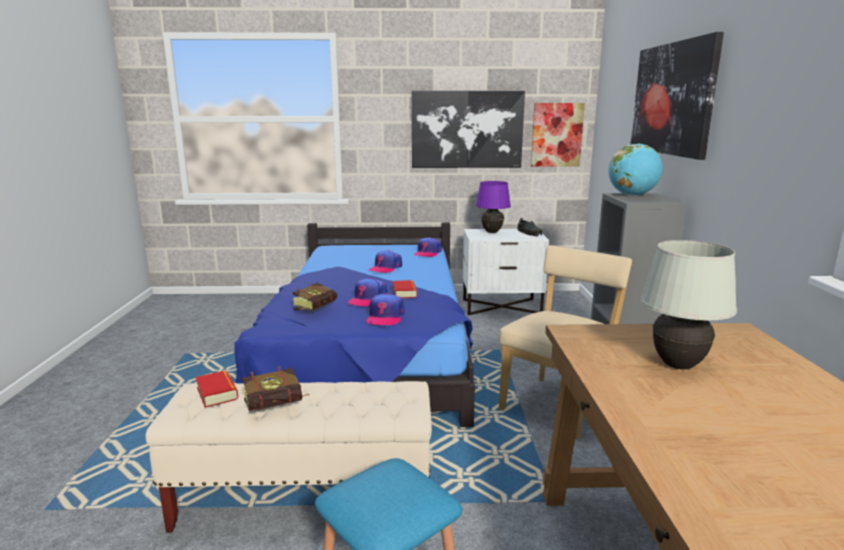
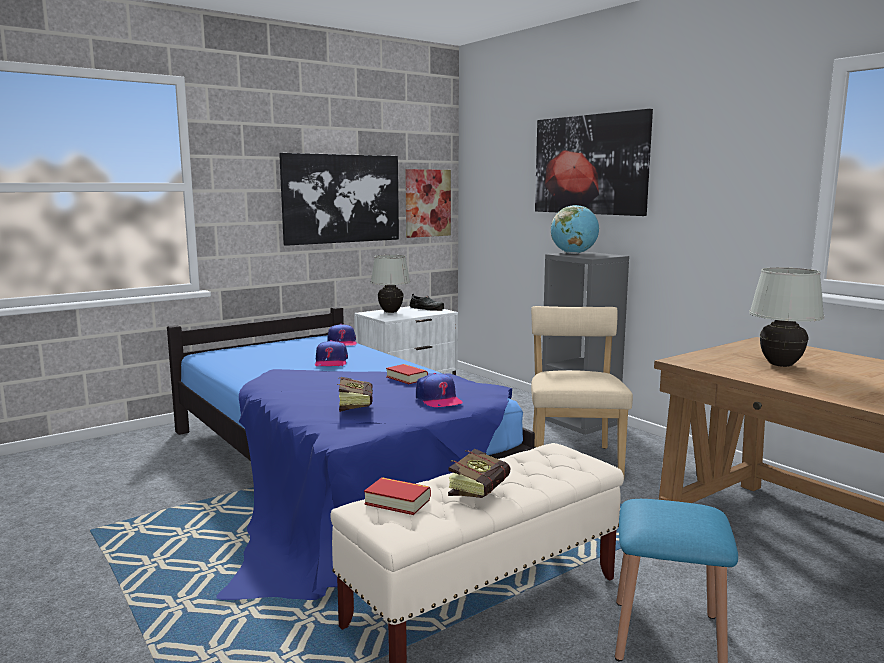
camera: 35 degrees left, 5 degrees down
cap [347,278,387,307] -> none
purple table lamp [475,181,511,233] -> white table lamp [370,255,410,313]

